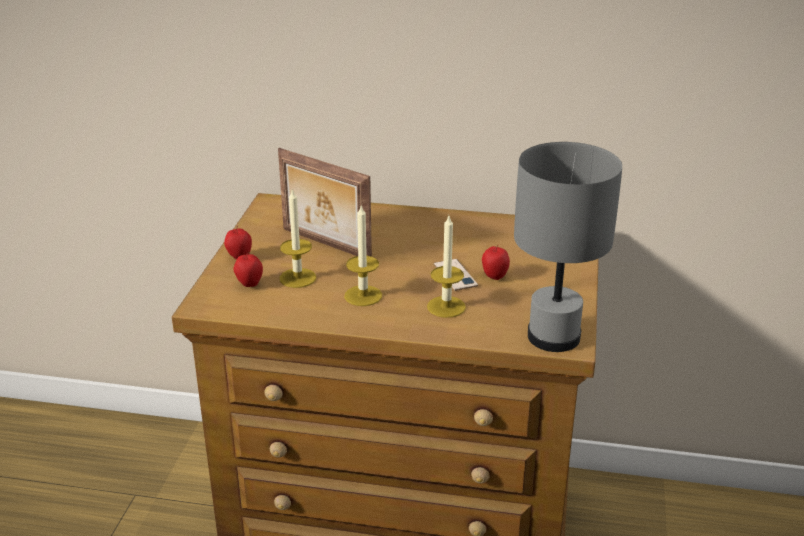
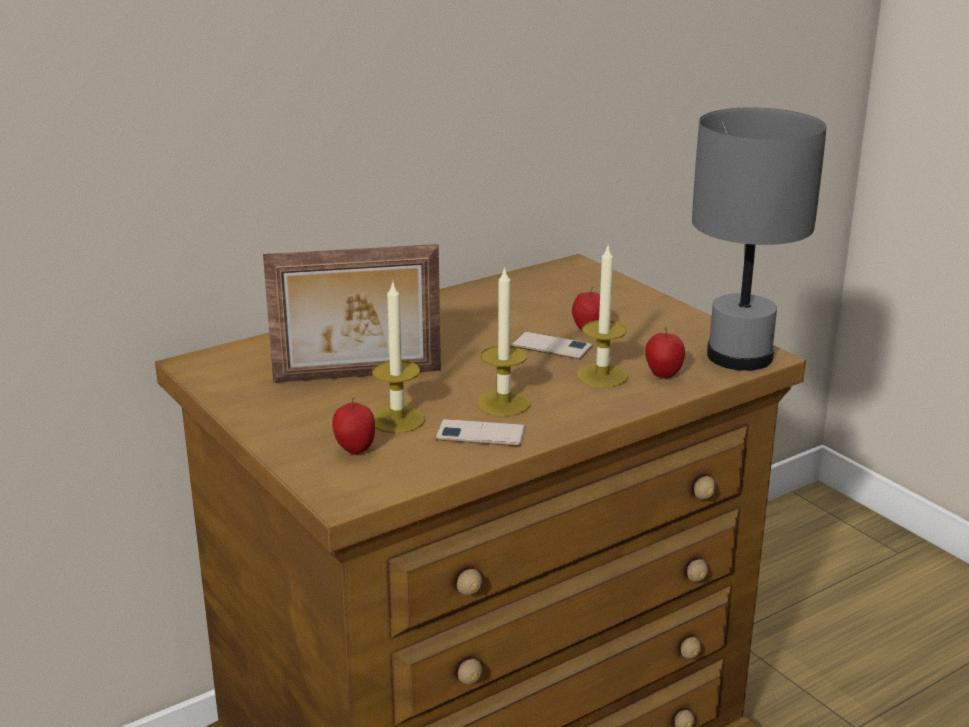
camera: 45 degrees left, 5 degrees down
apple [224,226,252,260] -> apple moved to [645,327,685,379]
none -> phone [435,419,525,446]

